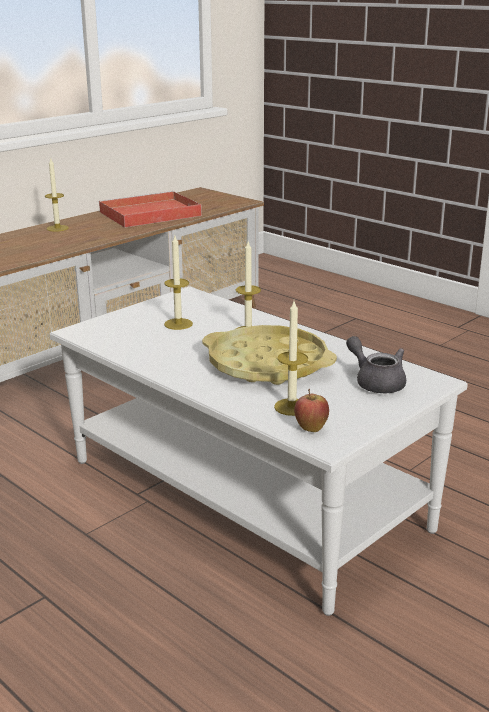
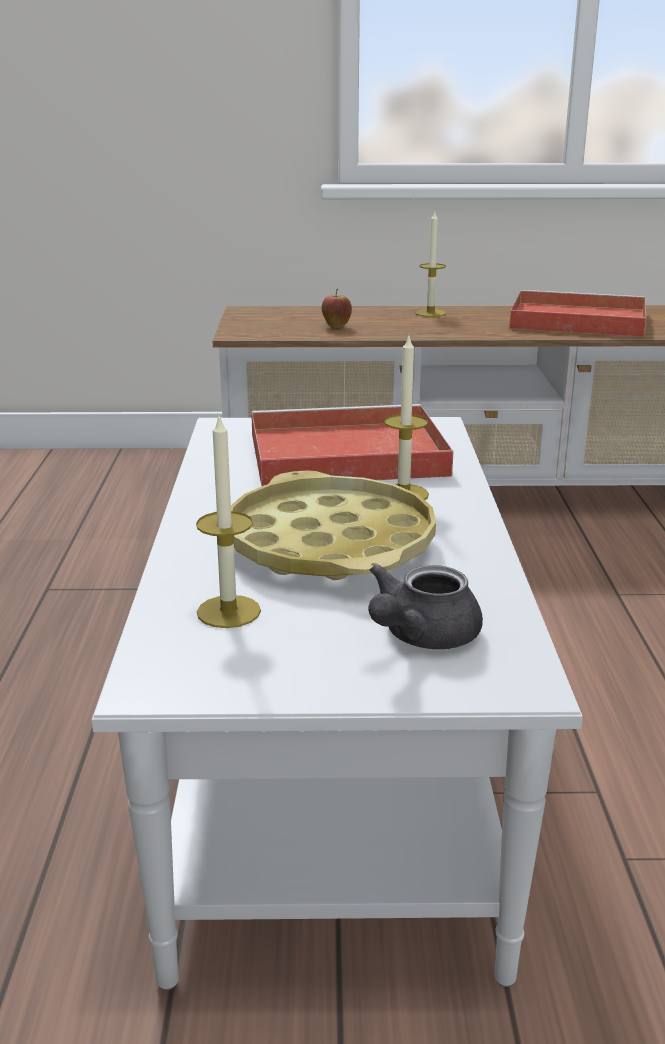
camera: 45 degrees right, 0 degrees up
candle [164,236,193,330] -> red tray [251,404,454,486]
apple [294,389,329,432] -> apple moved to [322,288,352,328]
grey teapot [346,336,406,393] -> grey teapot turned 150 degrees counterclockwise [368,564,483,649]

